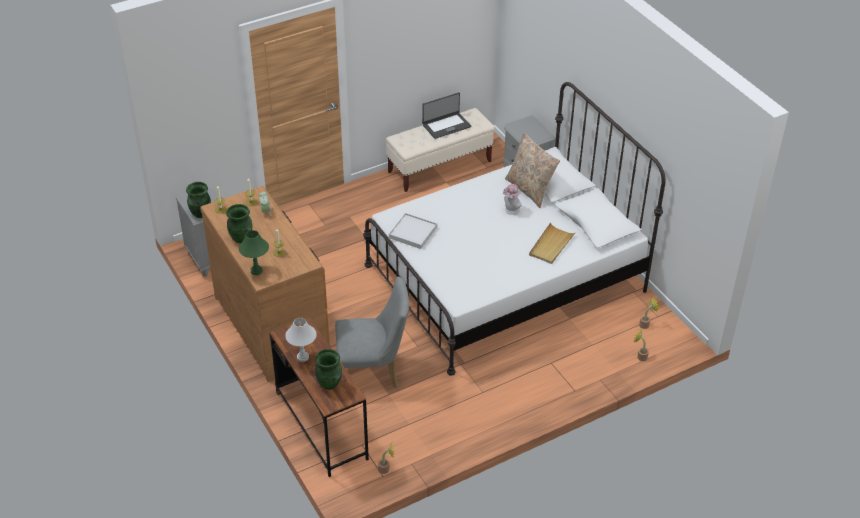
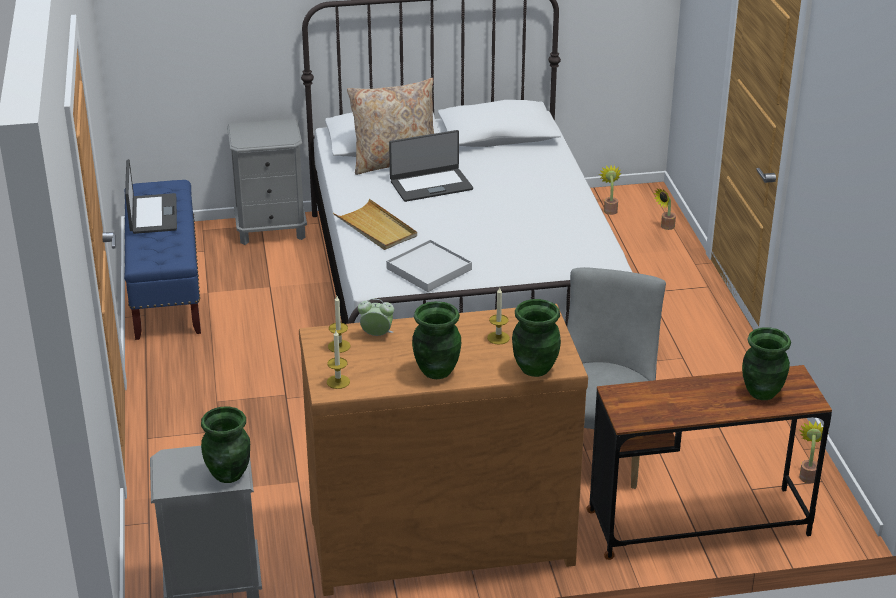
camera: 70 degrees left, 10 degrees down
green table lamp [239,230,269,275] -> green vase [512,299,561,377]
white table lamp [285,318,316,362] -> none
beige bench [386,108,495,192] -> blue bench [124,180,201,340]
hat [503,184,522,215] -> laptop [389,130,473,202]
beige tray [529,222,576,264] -> beige tray moved to [333,199,417,250]

